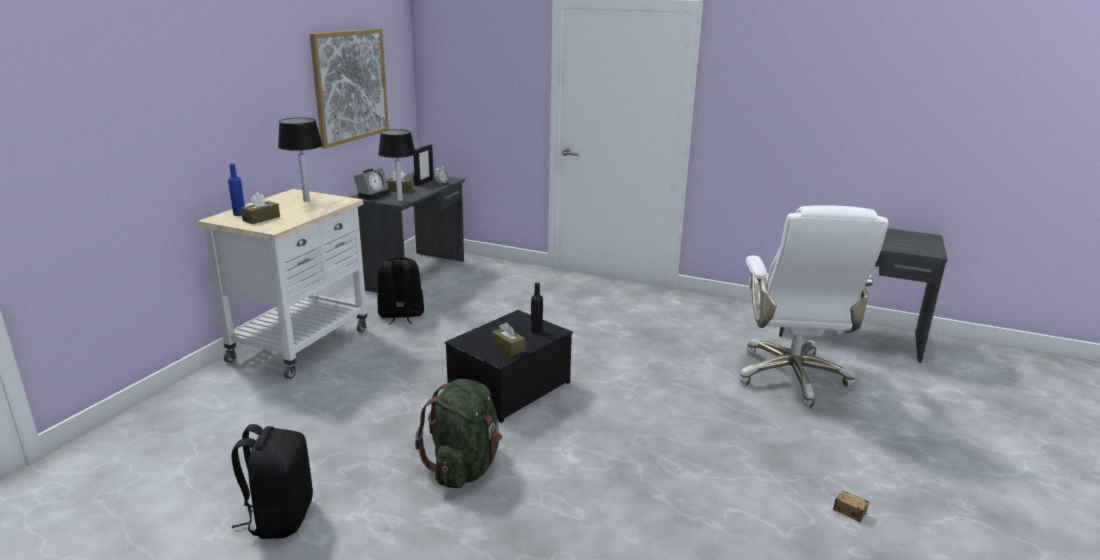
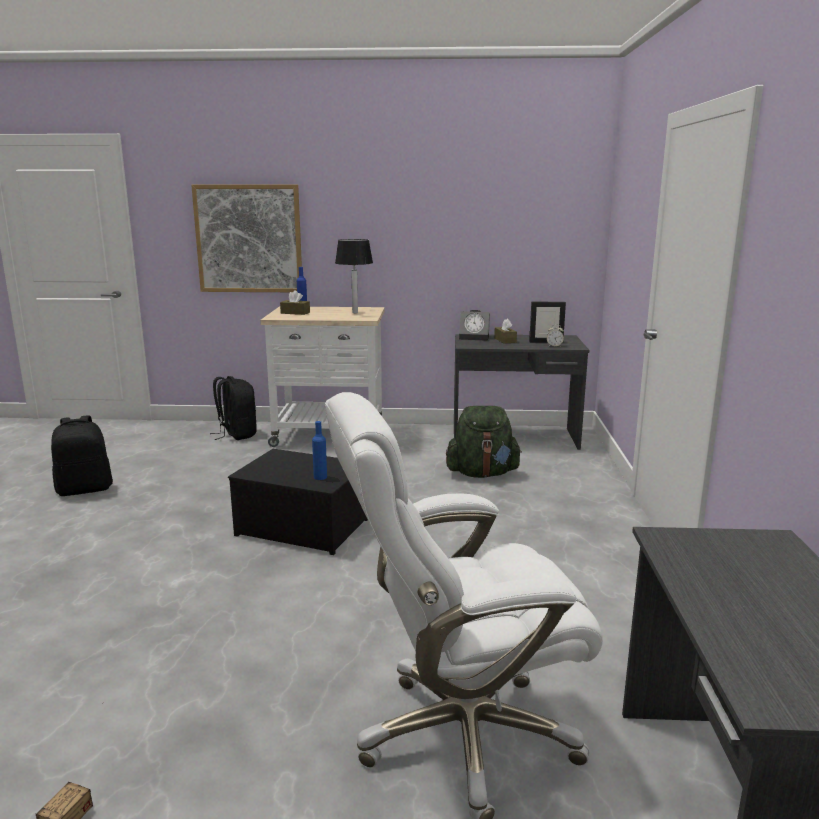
camera: 70 degrees right, 5 degrees down
picture [310,29,389,149] -> picture moved to [191,185,302,292]
black backpack [377,257,424,325] -> black backpack moved to [210,376,256,440]
table lamp [378,129,416,201] -> none
green backpack [415,379,502,488] -> green backpack moved to [446,406,522,478]
brown tissue box [492,322,525,356] -> none
black bottle [531,282,543,334] -> blue bottle [312,421,327,480]

